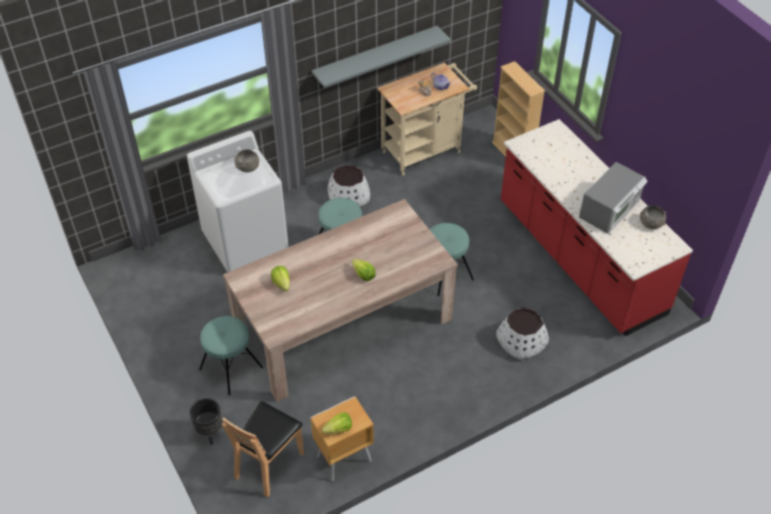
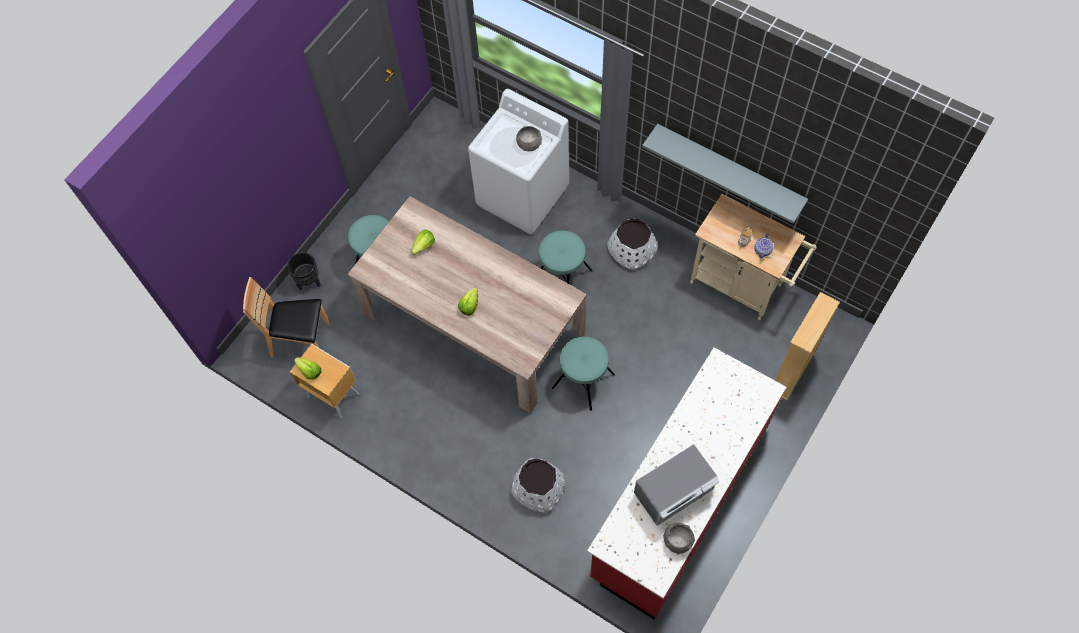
camera: 65 degrees right, 15 degrees up
microwave [579,162,648,234] -> microwave turned 45 degrees counterclockwise [634,444,719,526]

